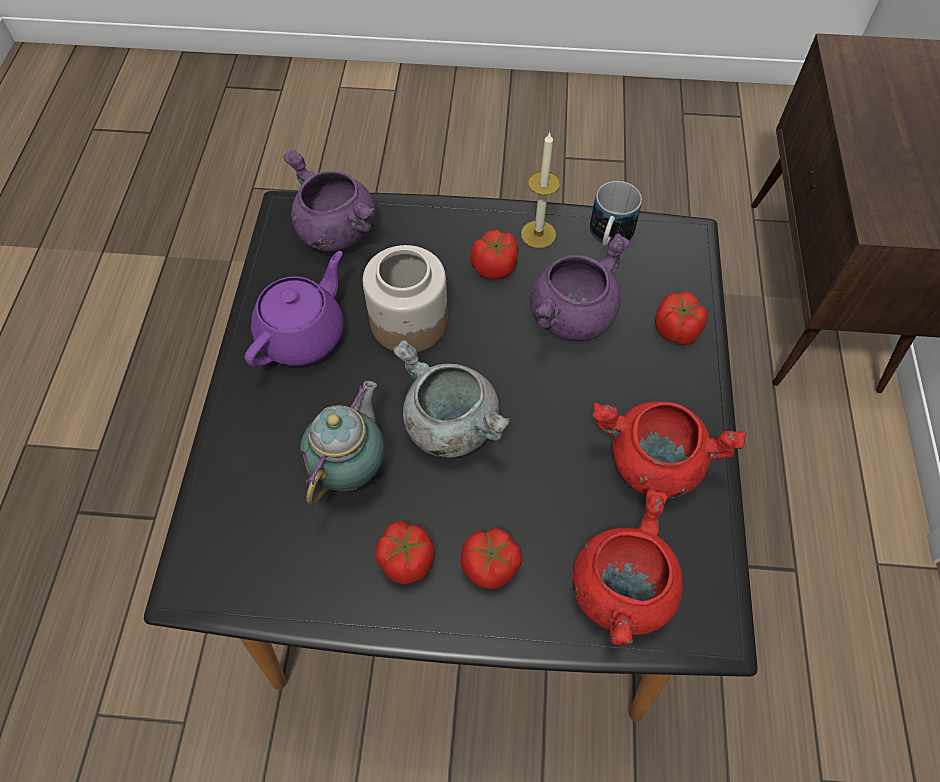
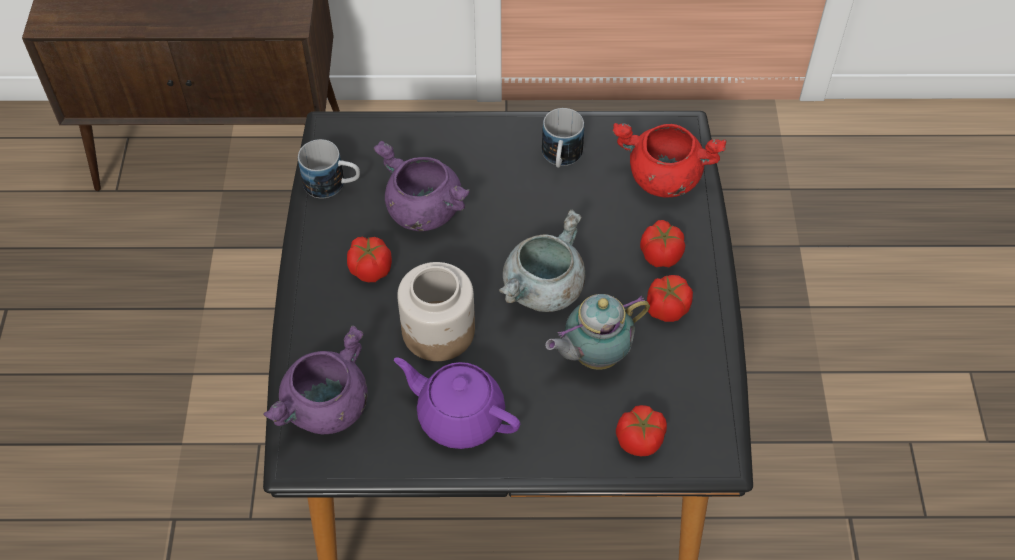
camera: 95 degrees left, 5 degrees down
teapot [300,381,385,505] -> teapot turned 45 degrees counterclockwise [545,294,650,370]
candle [521,132,560,248] -> none
red cooking pot [592,401,746,499] -> mug [542,108,584,168]
tomato [655,291,707,345] -> tomato moved to [616,405,667,456]

